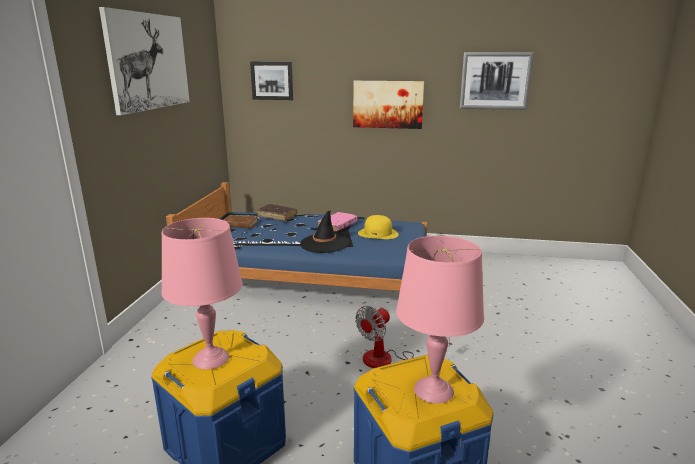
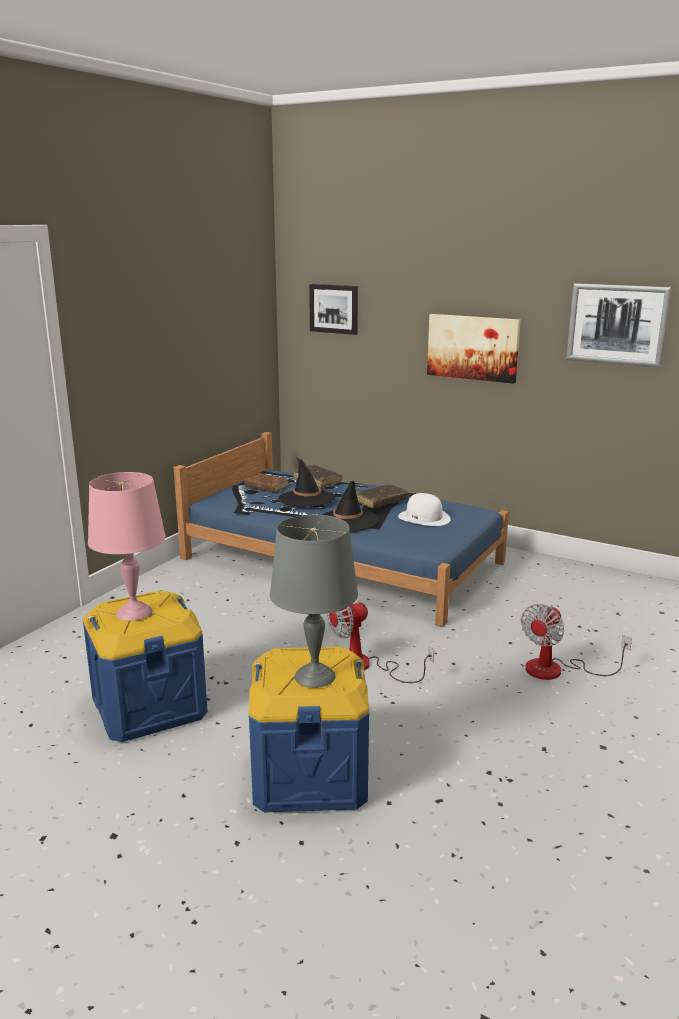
camera: 20 degrees right, 0 degrees up
picture [99,7,190,115] -> none
pink book [318,212,357,231] -> brown book [356,484,409,508]
yellow hat [358,215,398,239] -> white hat [398,493,451,526]
pink table lamp [396,236,484,404] -> grey table lamp [270,515,358,688]
none -> black hat [278,457,336,507]
none -> fan [521,604,632,680]

